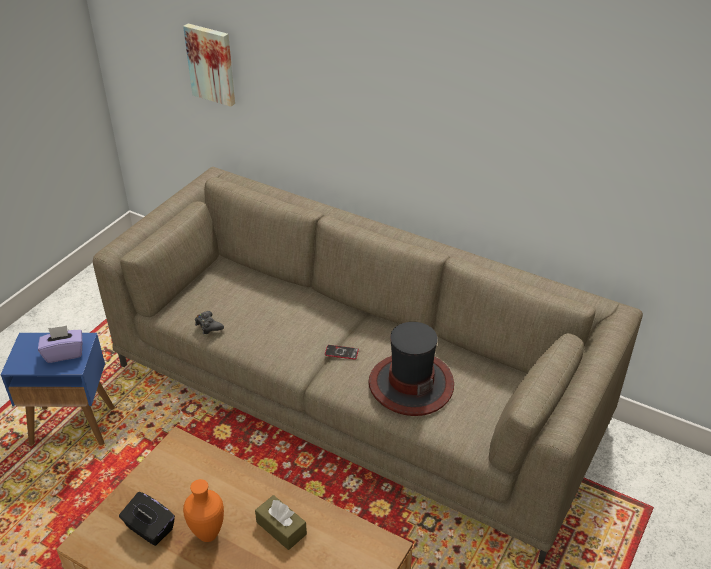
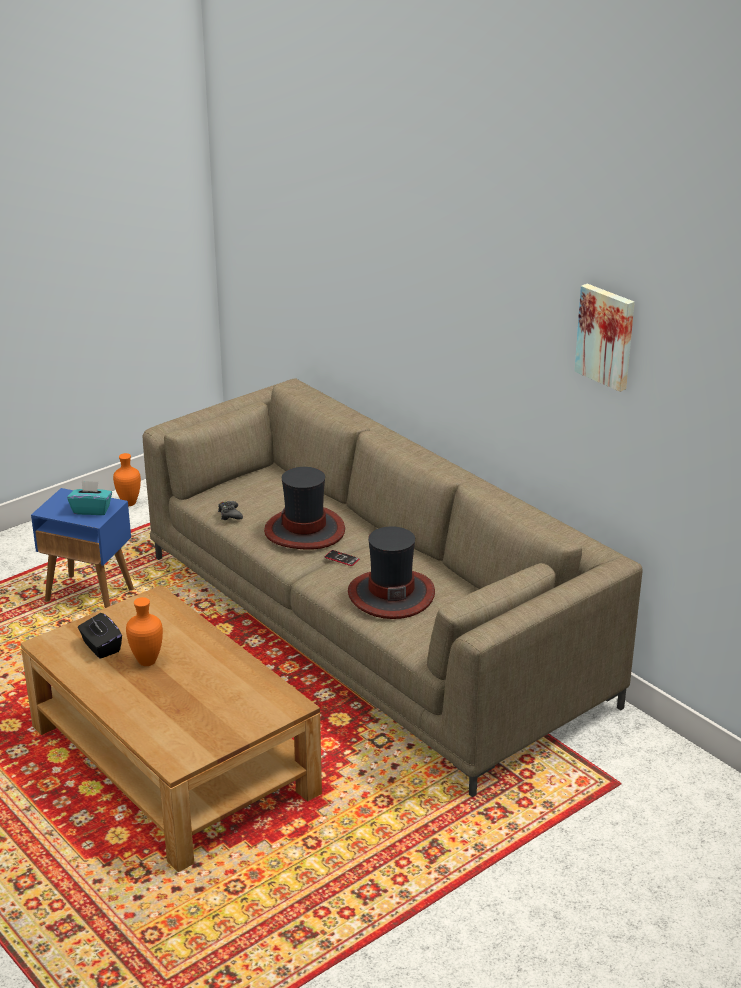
camera: 20 degrees right, 10 degrees down
purple tissue box [38,325,82,363] -> turquoise tissue box [67,481,112,515]
picture [183,23,235,107] -> picture moved to [574,284,635,392]
brown tissue box [255,495,307,550] -> none
none -> orange vase [113,453,141,506]
none -> hat [264,467,345,550]

